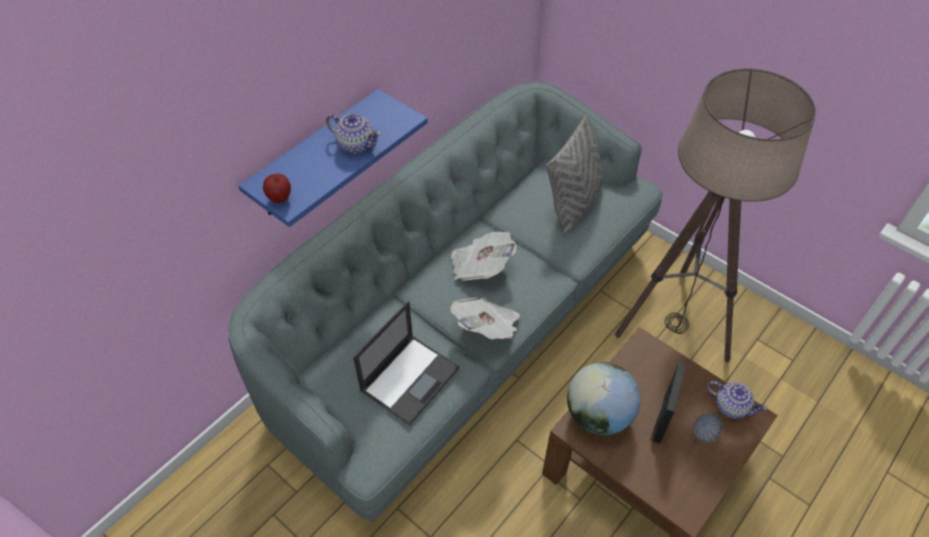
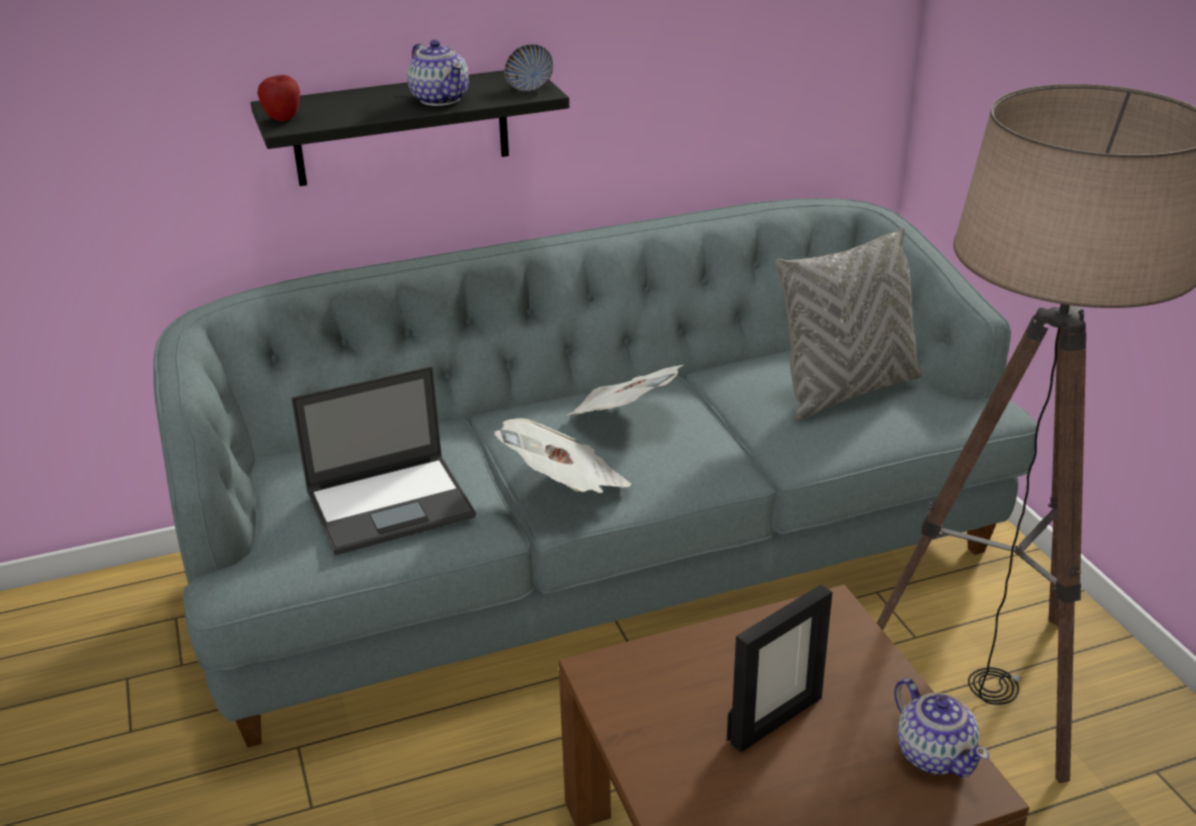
camera: 30 degrees right, 20 degrees down
blue shelf [238,89,428,227] -> black shelf [251,70,569,186]
globe [567,362,641,435] -> none
bowl [693,413,723,443] -> bowl moved to [504,44,553,92]

